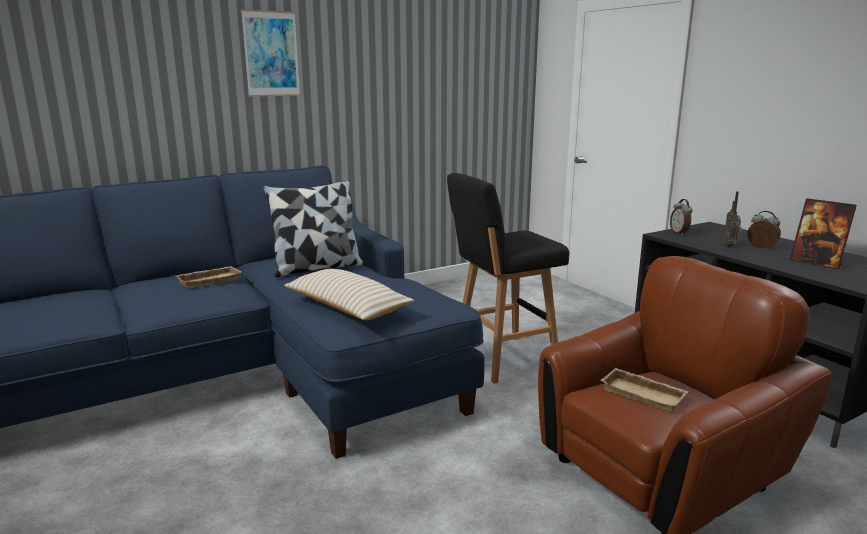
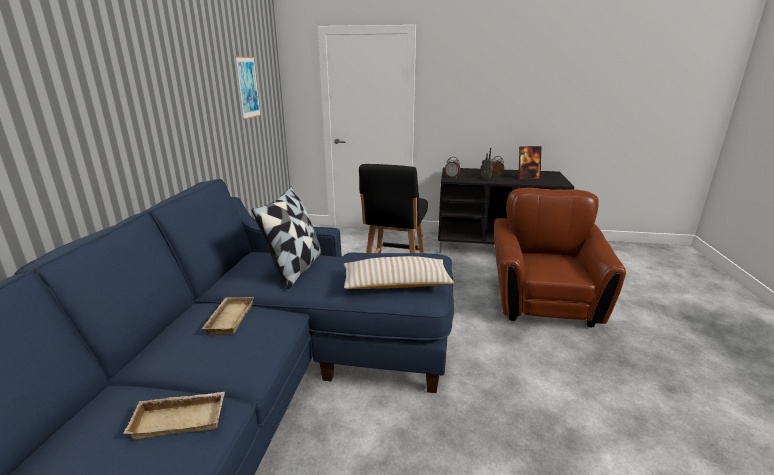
camera: 50 degrees left, 5 degrees up
picture [241,9,300,97] -> picture moved to [235,56,261,120]
beige tray [601,368,688,413] -> beige tray moved to [123,392,225,439]

